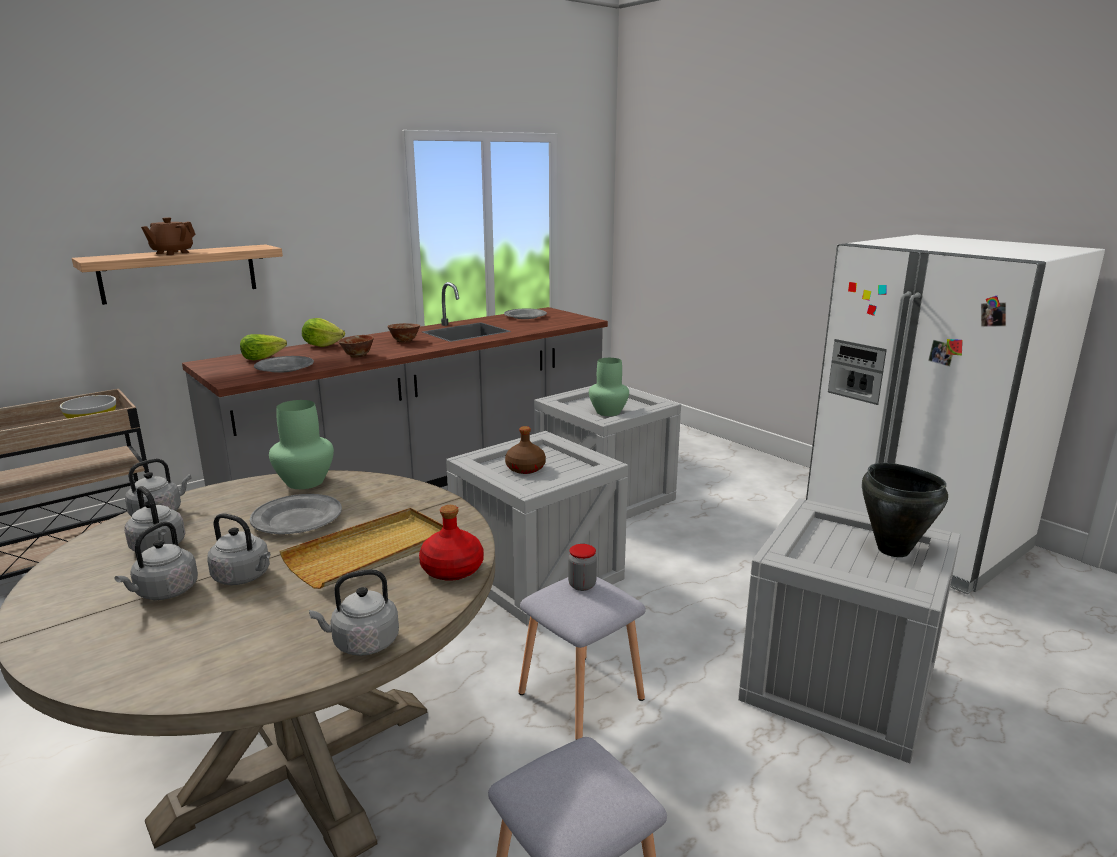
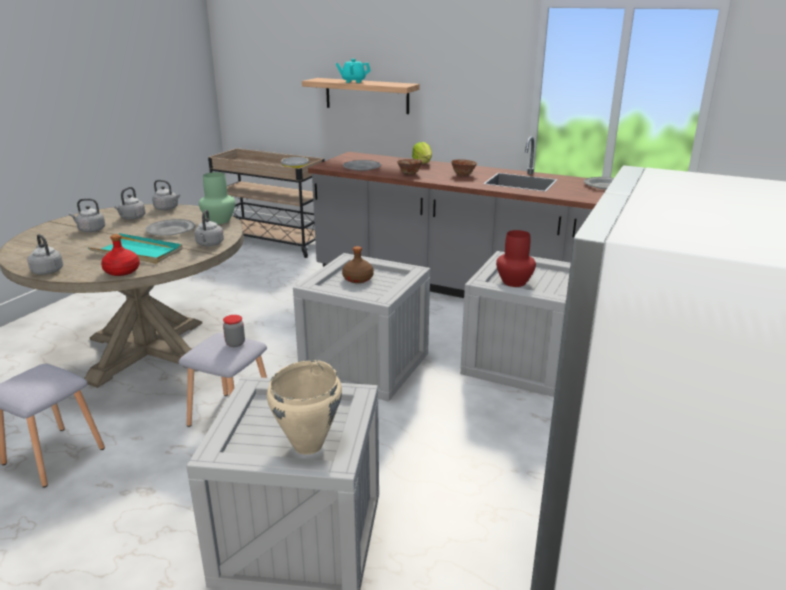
camera: 65 degrees right, 5 degrees up
brown teapot [141,217,195,255] -> turquoise teapot [336,59,371,83]
grey kettle [207,513,271,585] -> grey kettle moved to [194,210,224,246]
lettuce [240,334,287,360] -> none
beige tray [280,508,443,589] -> turquoise tray [88,233,182,264]
green vase [589,358,629,416] -> red vase [496,230,536,287]
black cooking pot [862,463,948,557] -> beige cooking pot [267,360,342,455]

